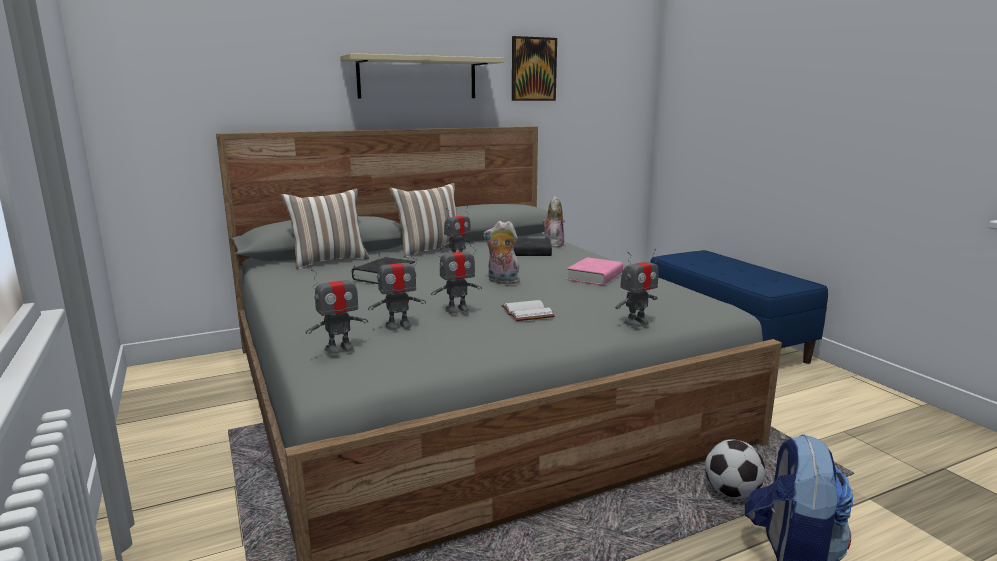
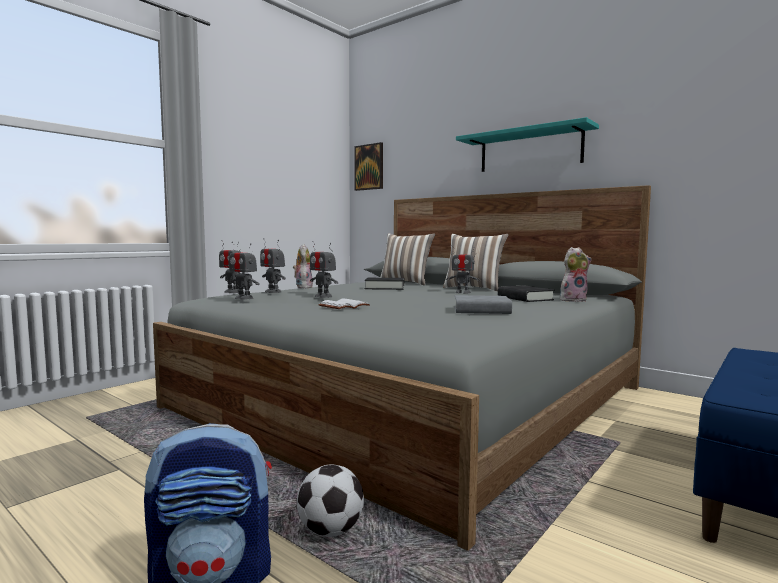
camera: 65 degrees right, 10 degrees down
beige shelf [340,53,504,98] -> turquoise shelf [456,117,599,172]
plush toy [483,221,520,284] -> plush toy moved to [293,244,313,288]
picture [512,36,557,101] -> picture moved to [354,142,383,191]
pink book [567,257,623,285] -> grey book [454,295,512,314]
toy robot [615,249,659,327] -> toy robot moved to [229,242,260,300]

